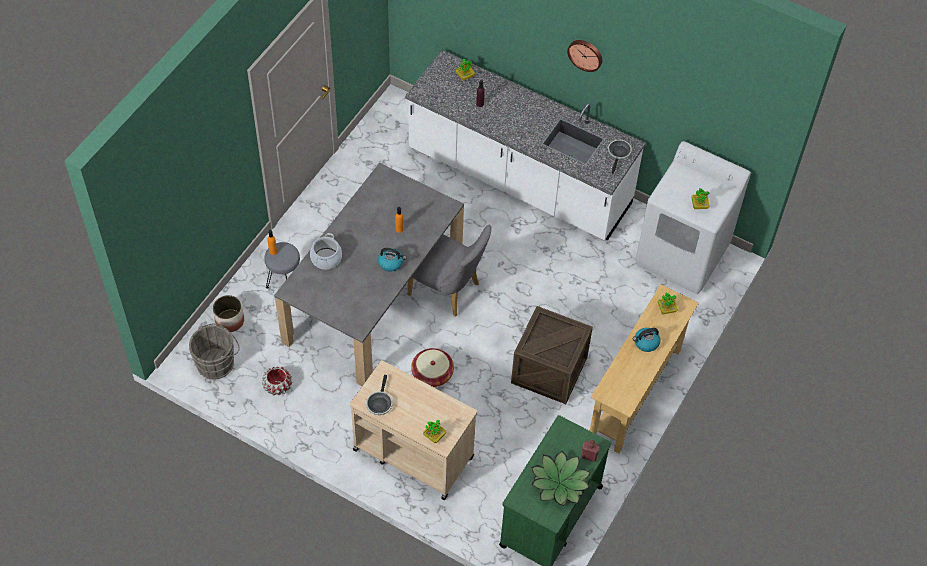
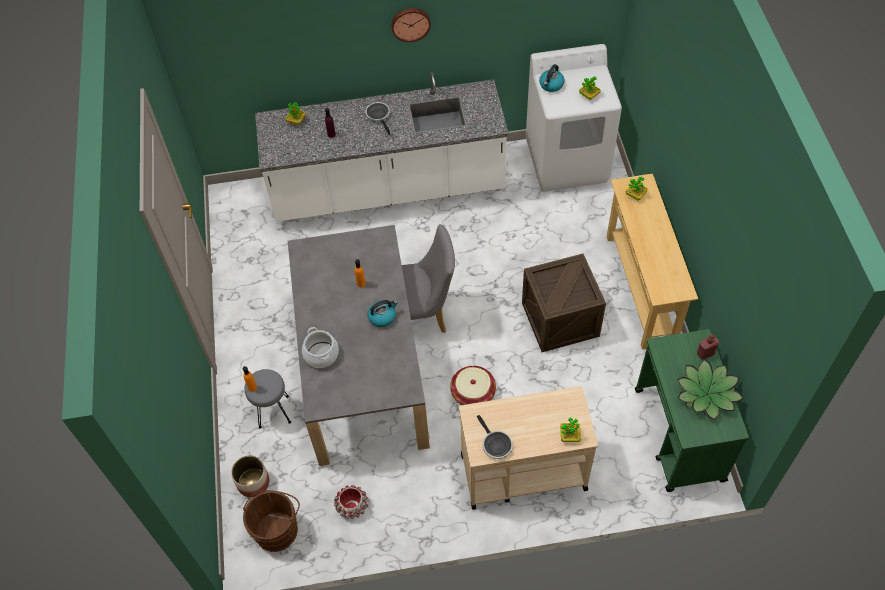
camera: 35 degrees left, 0 degrees up
grey bucket [189,324,240,379] -> brown bucket [243,490,300,552]
frying pan [608,140,632,174] -> frying pan moved to [365,102,390,135]
kettle [632,328,660,352] -> kettle moved to [539,64,565,92]

